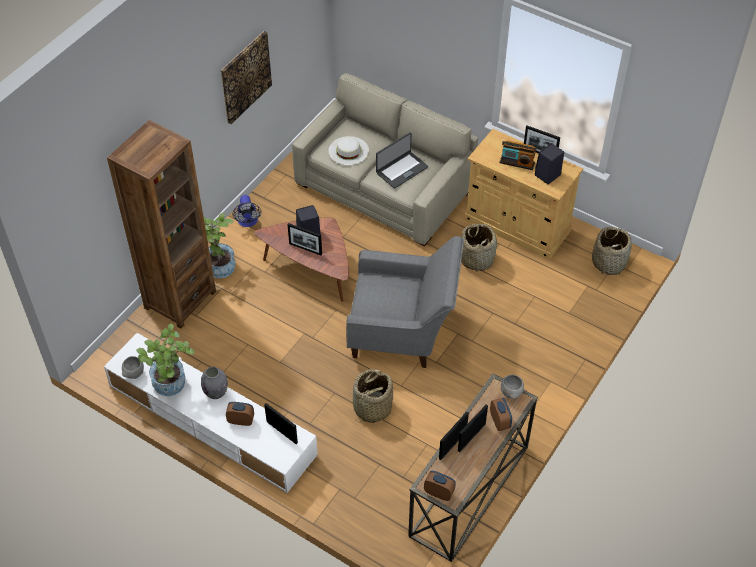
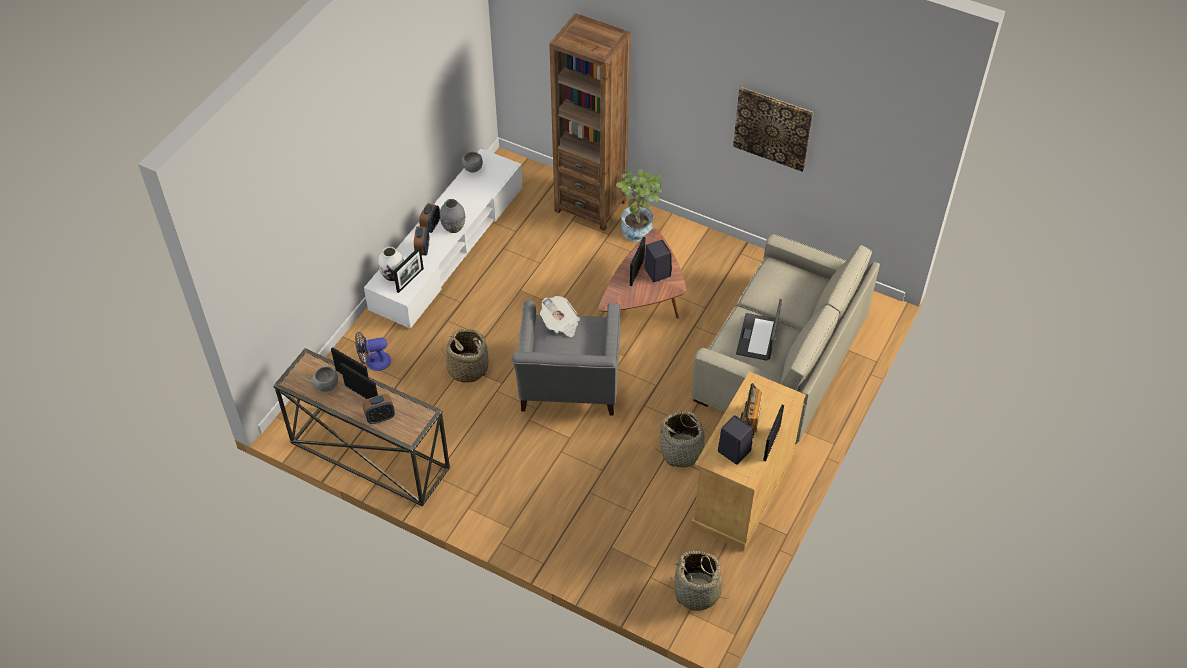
camera: 85 degrees right, 0 degrees up
potted plant [136,324,195,396] -> none
fan [233,195,261,227] -> fan moved to [355,332,391,371]
white hat [329,136,369,165] -> none
laptop [376,132,428,189] -> laptop turned 60 degrees clockwise [736,299,782,361]
alarm clock [424,471,456,501] -> alarm clock moved to [419,203,440,233]
grey bowl [501,375,524,399] -> grey bowl moved to [311,367,338,392]
none -> white vase [378,247,404,281]
none -> newspaper [540,296,580,337]

